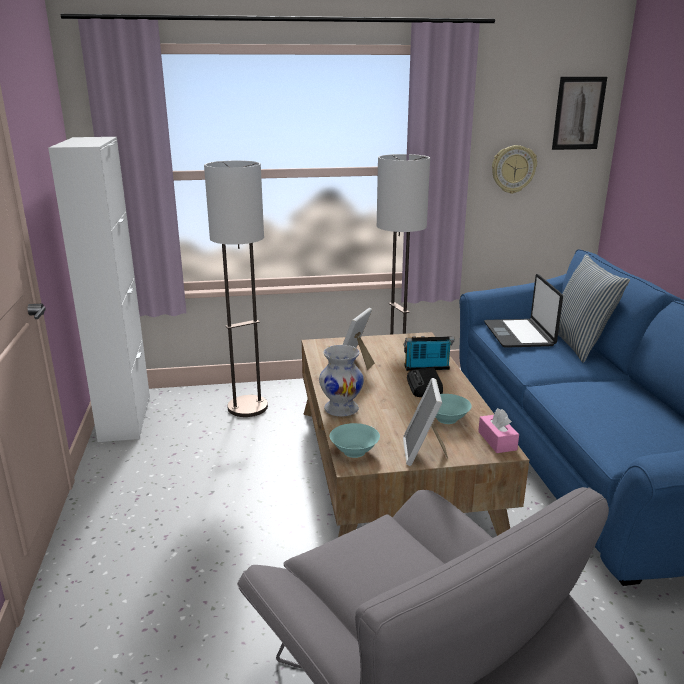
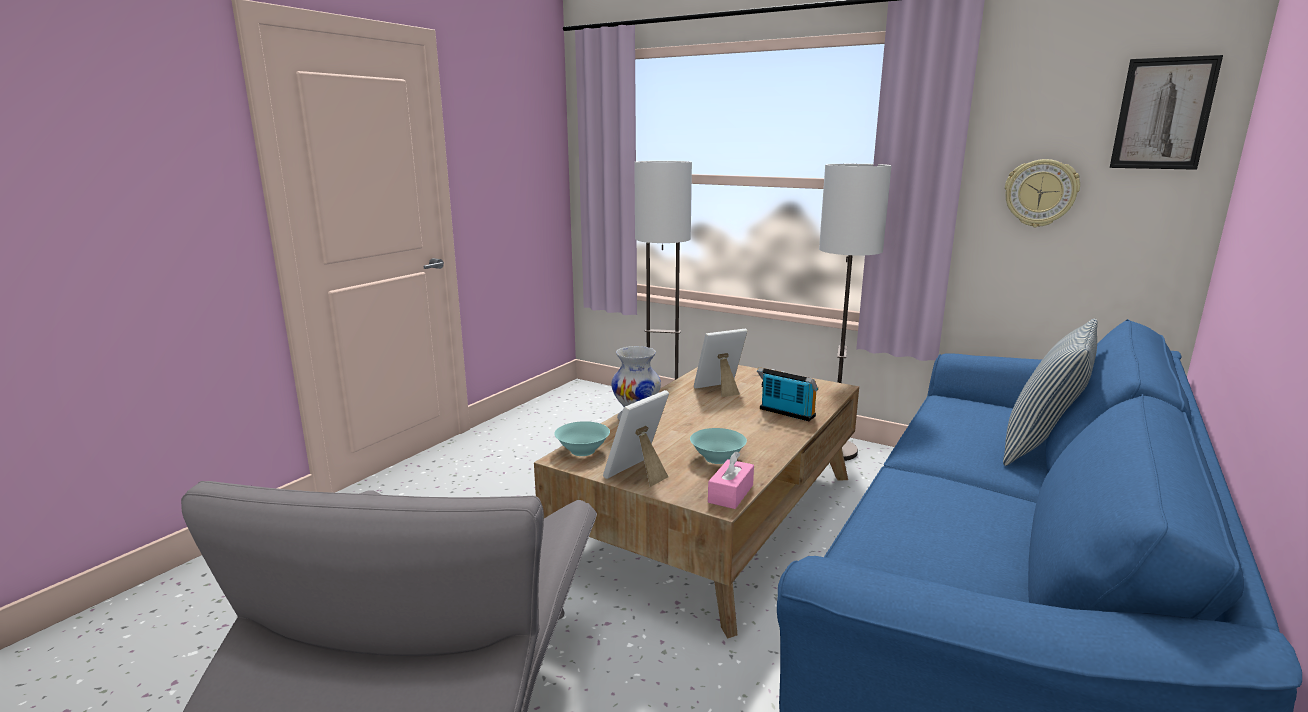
camera: 40 degrees right, 5 degrees down
white cabinet [48,137,150,442] -> none
radio [407,367,443,397] -> none
laptop [484,274,563,348] -> none

